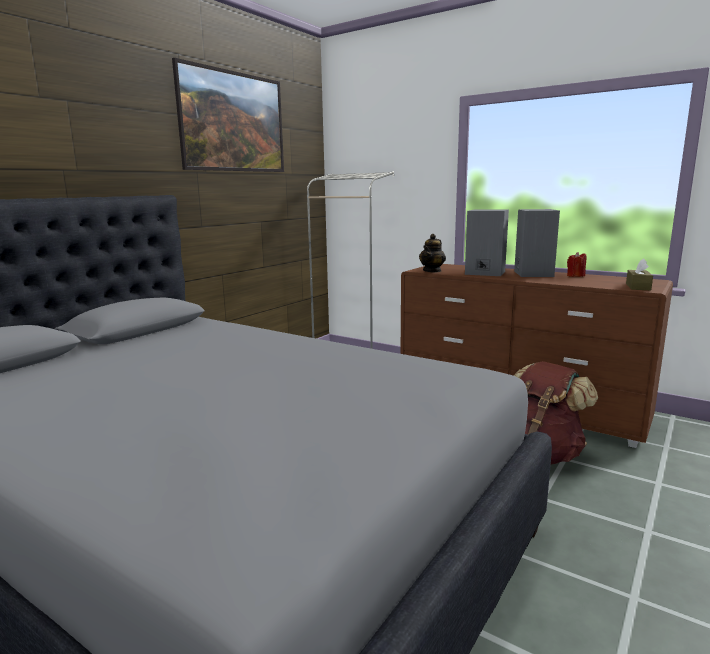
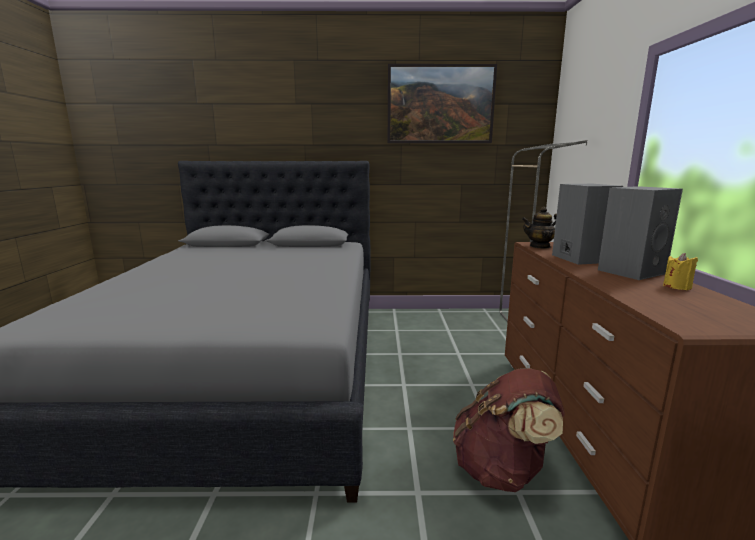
camera: 55 degrees right, 0 degrees up
red candle [567,252,587,277] -> yellow candle [663,253,698,290]
brown tissue box [626,258,653,290] -> none

